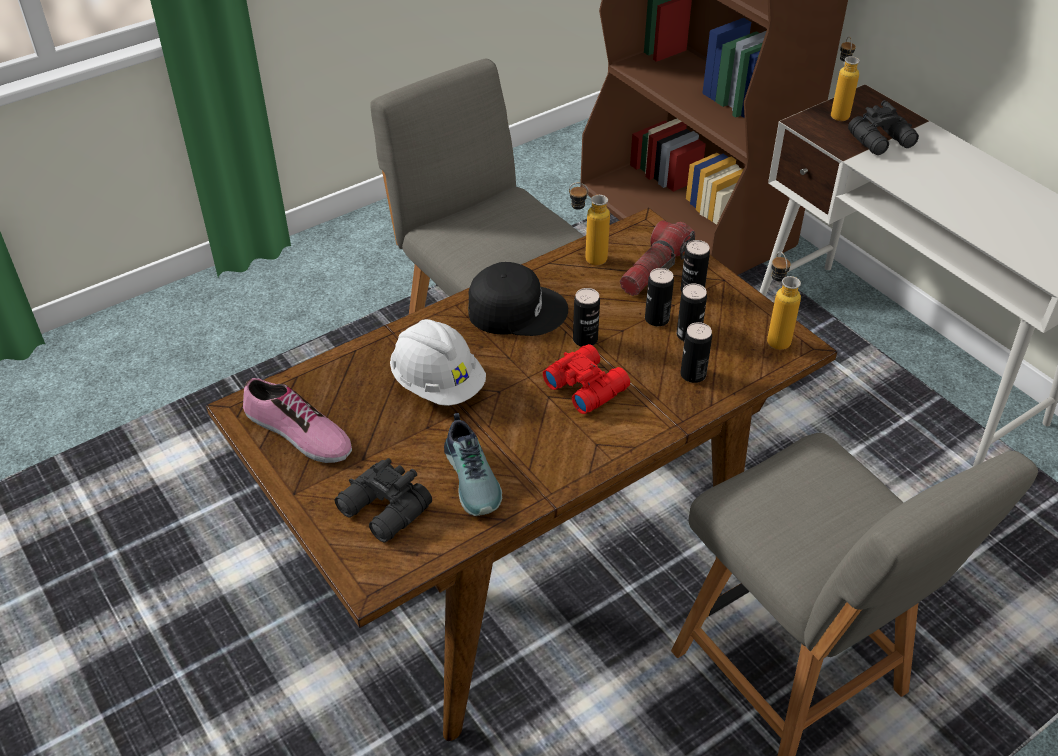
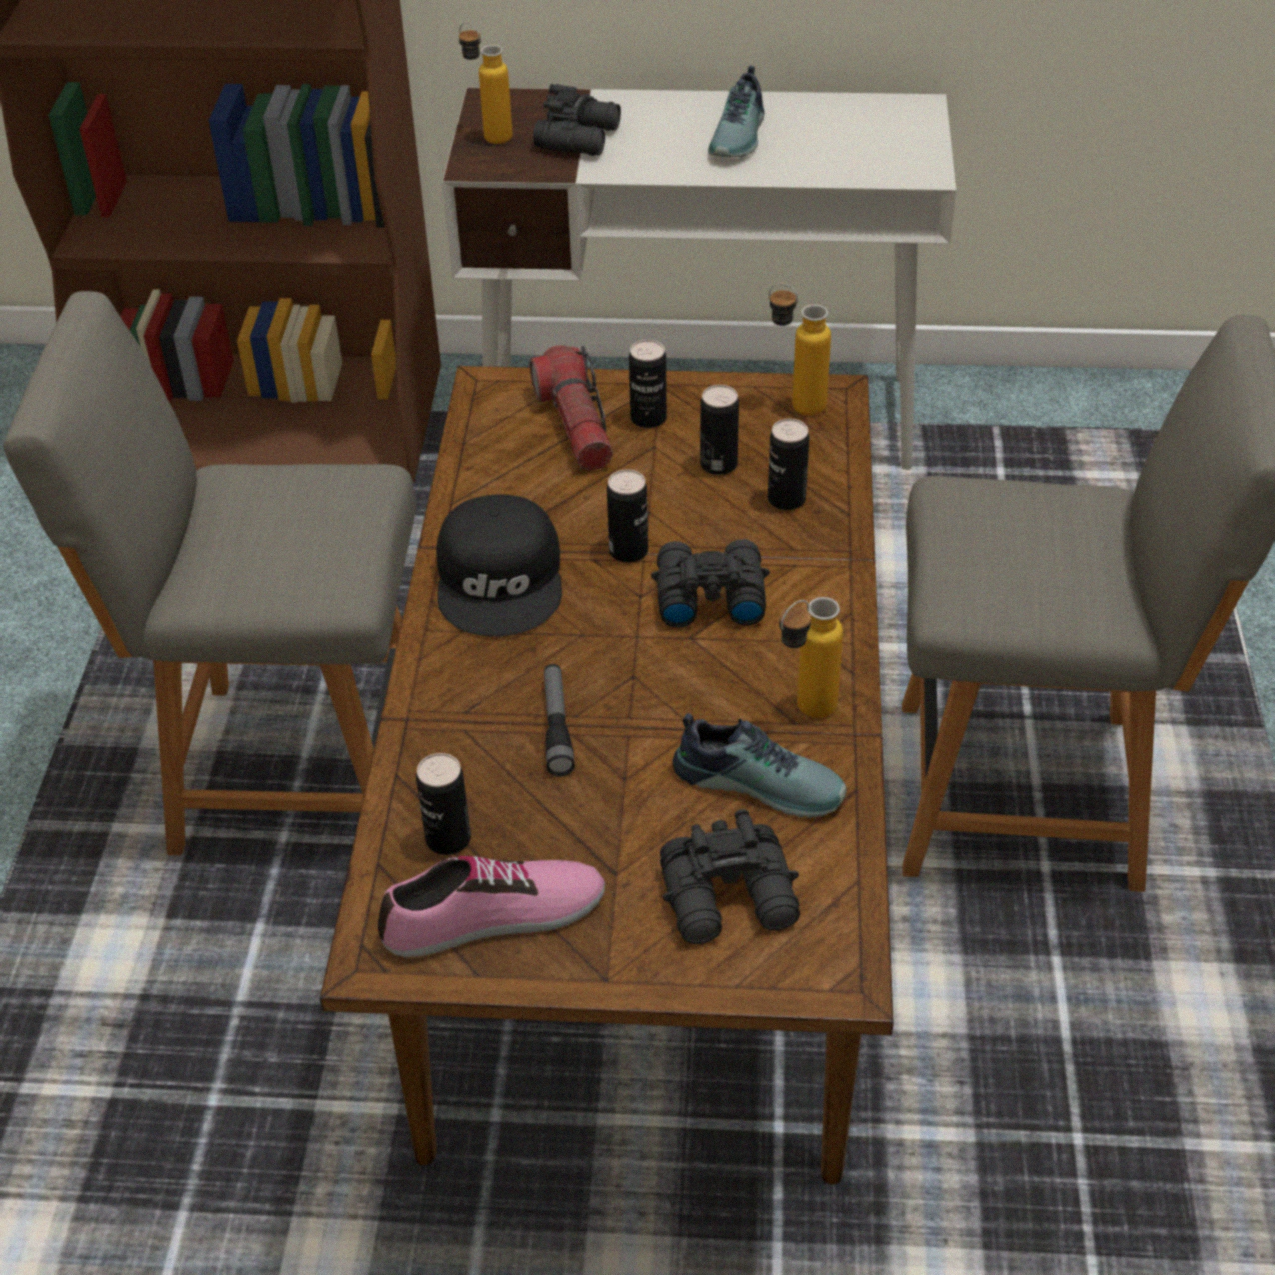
camera: 50 degrees left, 0 degrees up
white hard hat [390,319,486,406] -> flashlight [544,664,575,776]
black cap [468,262,568,336] -> black cap turned 135 degrees clockwise [436,495,562,637]
red binoculars [543,344,630,414] -> black binoculars [651,539,770,628]
bottle [569,183,610,266] -> bottle moved to [779,597,843,718]
can [645,268,674,326] -> can moved to [416,753,471,855]
none -> shoe [708,66,765,157]

